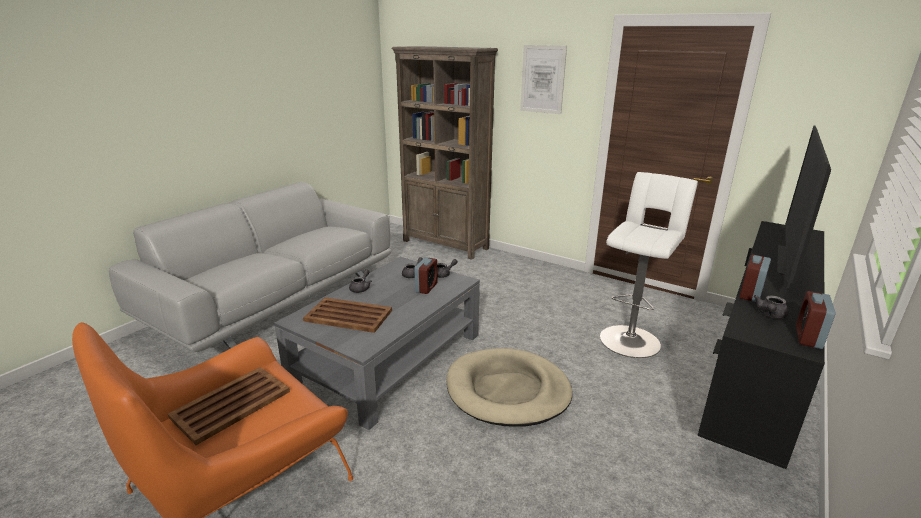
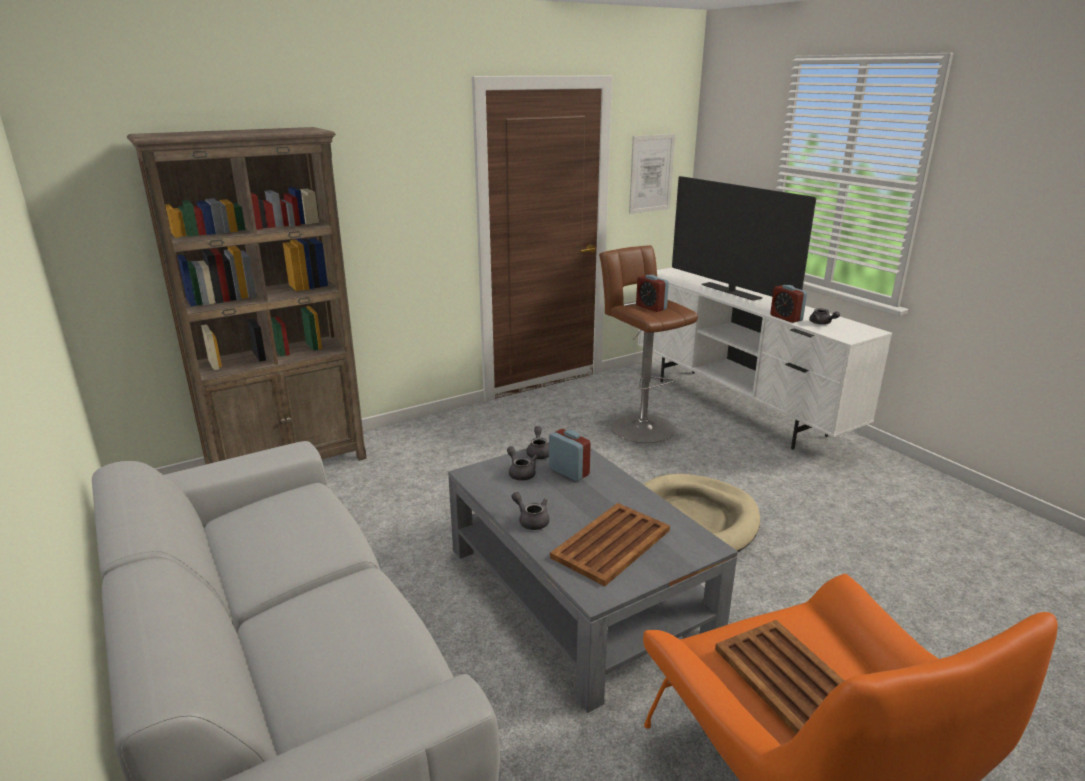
camera: 65 degrees left, 0 degrees up
picture [520,45,567,114] -> picture moved to [629,134,675,214]
white stool [600,172,698,358] -> brown stool [599,245,698,443]
black tv stand [698,221,825,469] -> white tv stand [637,268,892,450]
alarm clock [796,291,836,349] -> alarm clock moved to [636,275,669,312]

